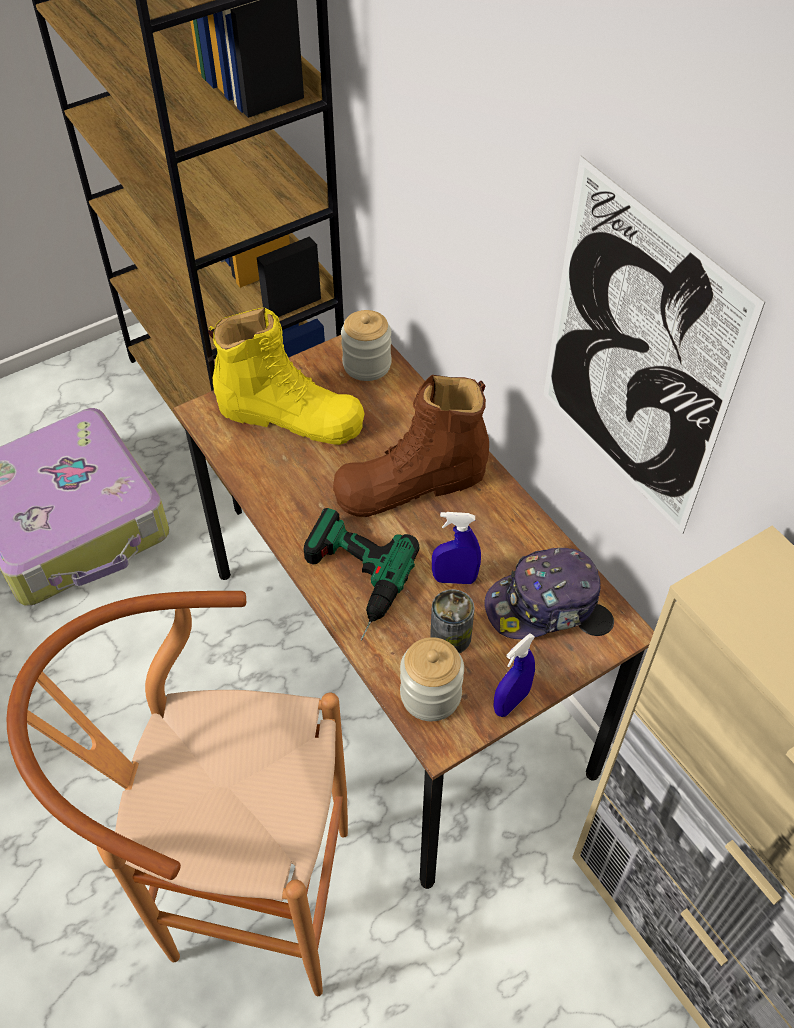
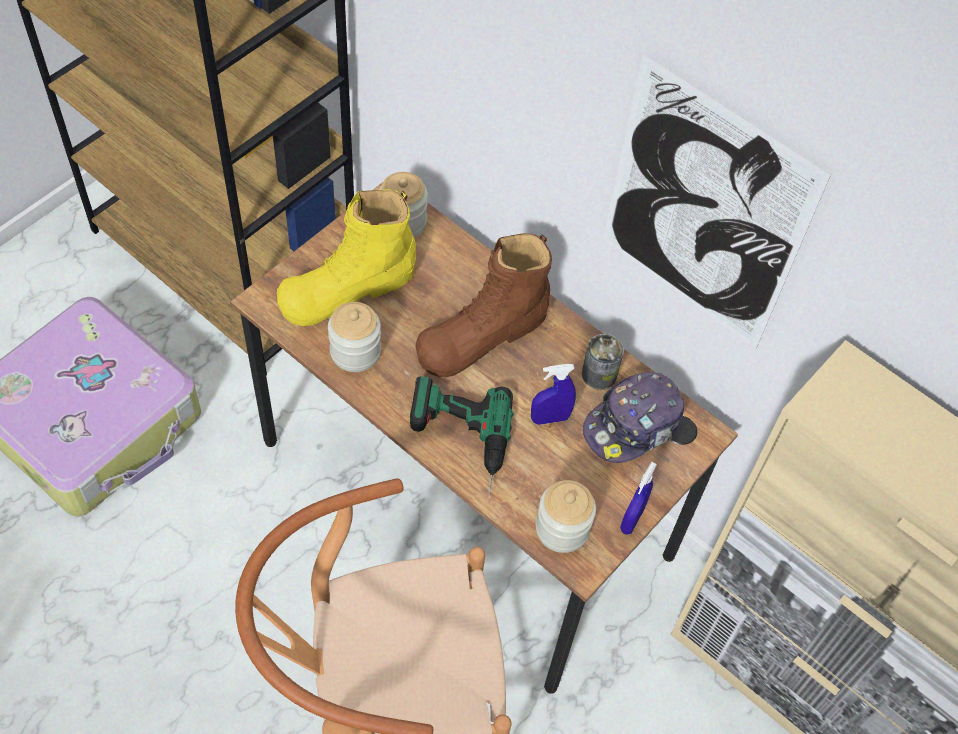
camera: 20 degrees left, 5 degrees up
yellow boot [208,307,365,445] -> yellow boot turned 150 degrees clockwise [277,189,416,326]
can [430,589,475,653] -> can moved to [582,334,624,390]
none -> jar [328,302,381,372]

